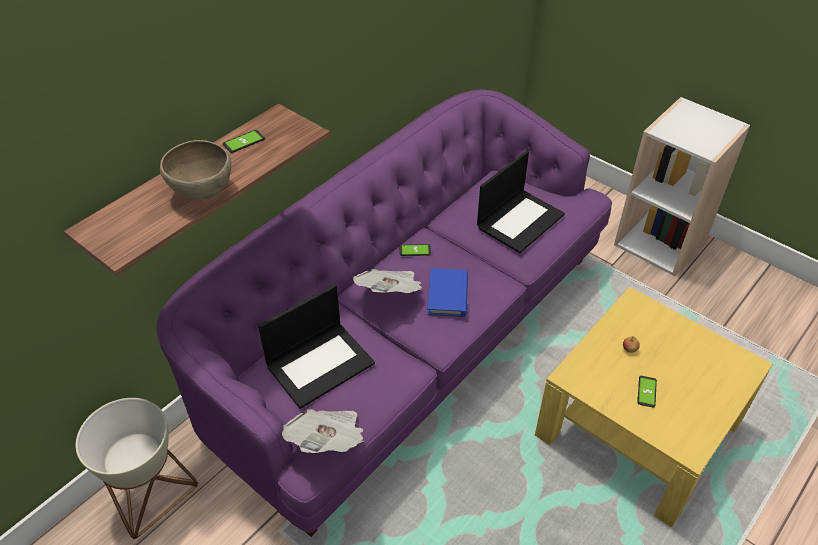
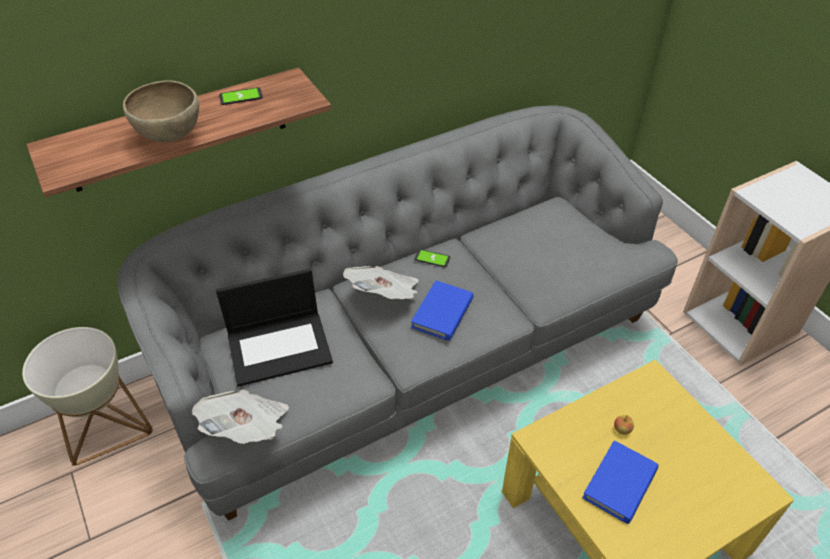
camera: 20 degrees right, 0 degrees up
purple sofa [156,89,612,537] -> grey sofa [117,105,678,520]
laptop [477,151,565,253] -> none
phone [637,376,657,407] -> blue book [582,440,659,524]

